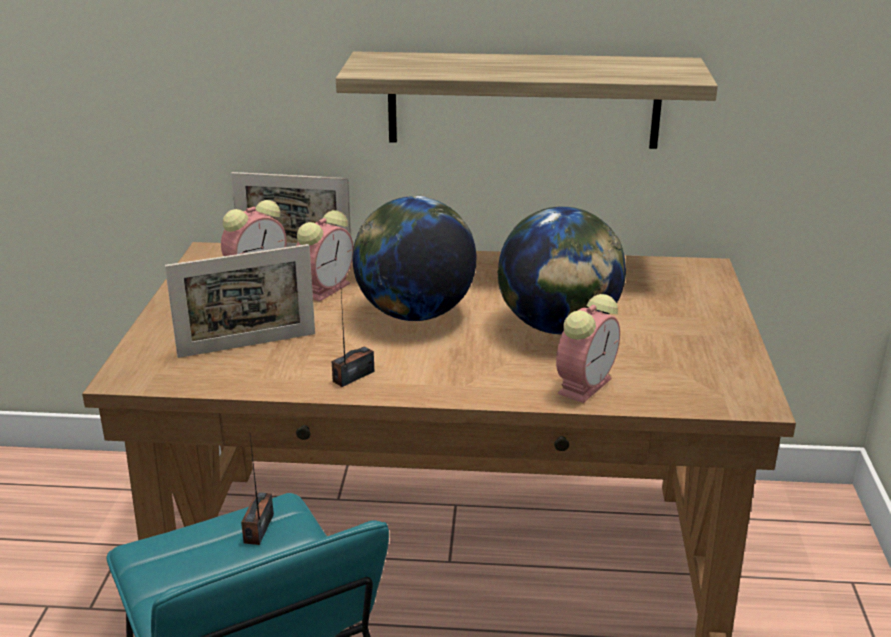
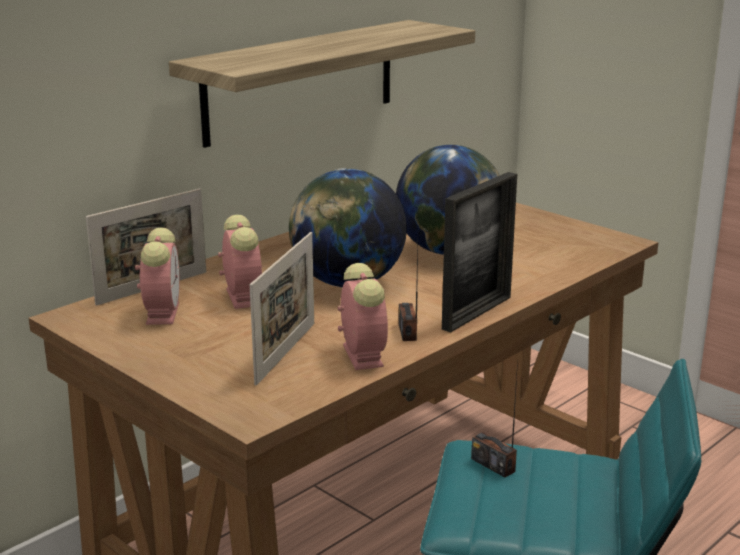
camera: 50 degrees left, 5 degrees down
alarm clock [556,294,620,403] -> alarm clock moved to [338,263,388,370]
none -> picture frame [442,172,517,332]

